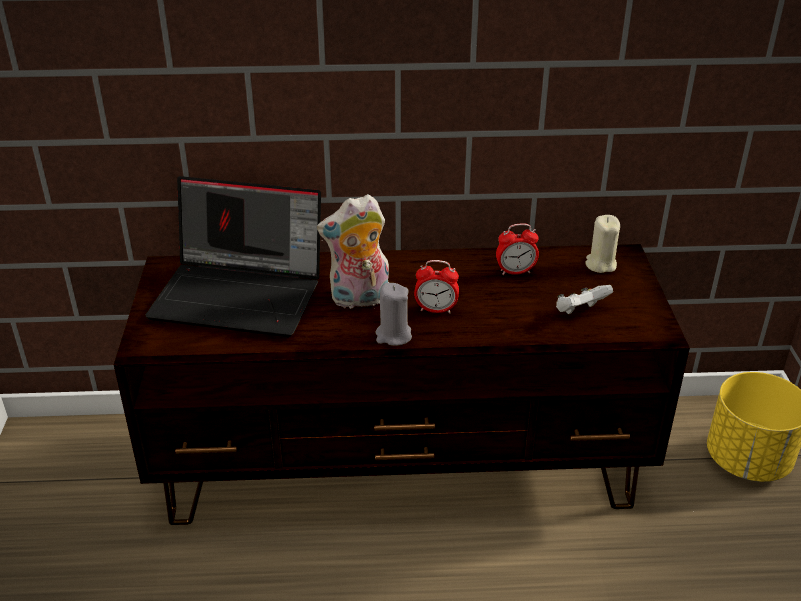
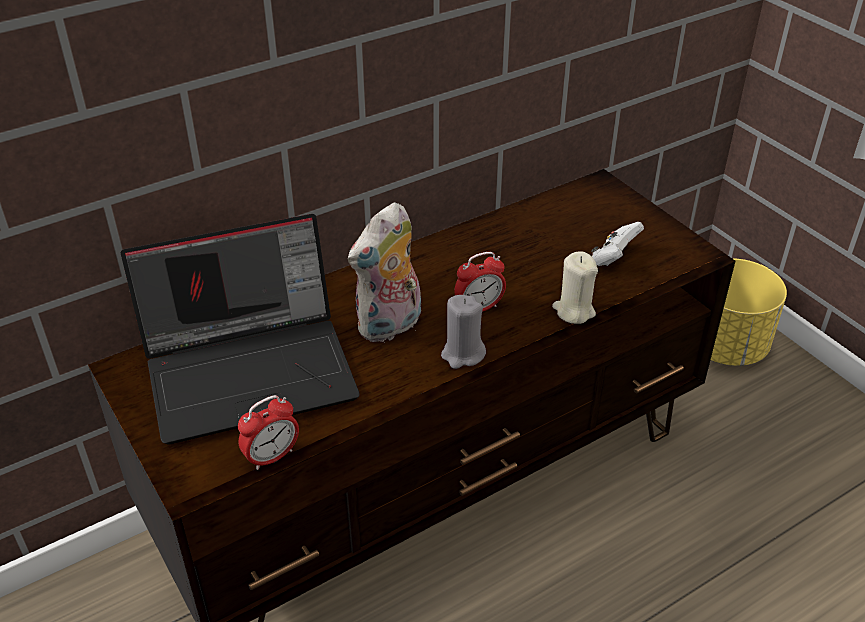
camera: 30 degrees left, 5 degrees up
alarm clock [496,224,539,275] -> alarm clock moved to [238,395,299,470]
beige candle [586,215,620,273] -> beige candle moved to [552,251,598,324]

